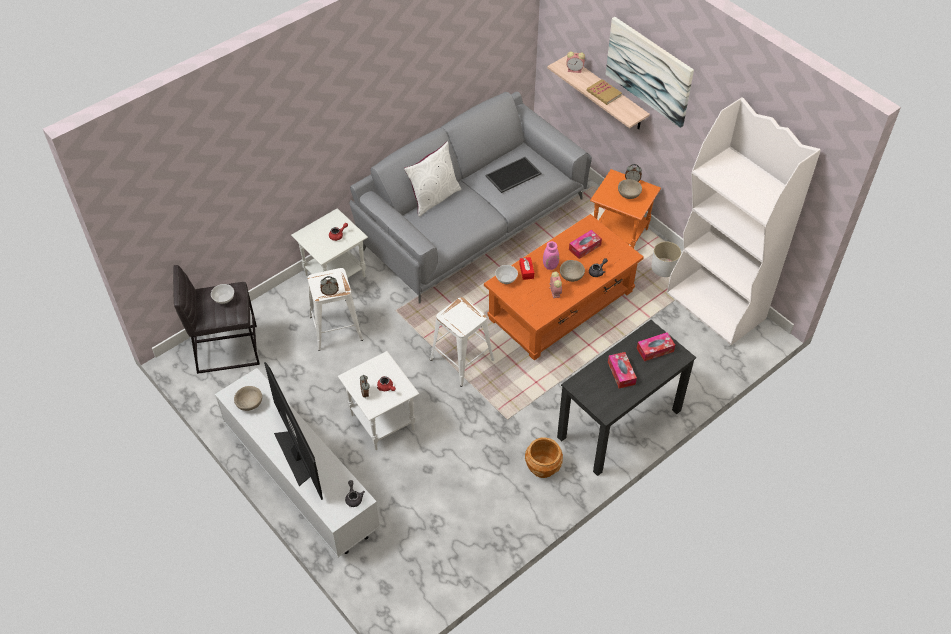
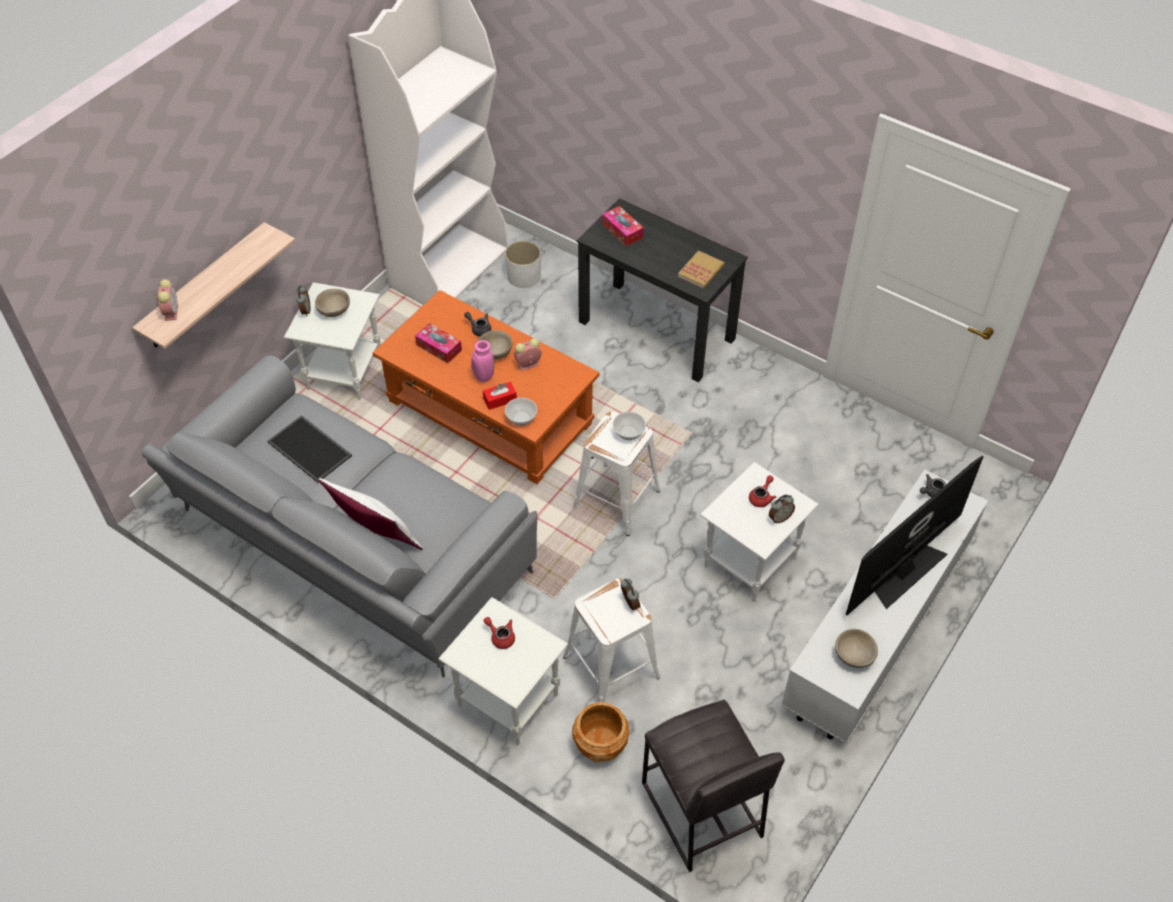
camera: 105 degrees left, 0 degrees up
bowl [211,284,234,304] -> bowl moved to [613,412,646,440]
brown planter [525,437,563,478] -> brown planter moved to [572,702,629,763]
book [587,79,622,105] -> book moved to [678,251,724,289]
orange side table [590,169,661,248] -> white side table [284,282,381,400]
picture [606,17,694,128] -> none
tissue box [608,352,637,388] -> none
white planter [651,241,681,277] -> white planter moved to [505,241,541,288]

